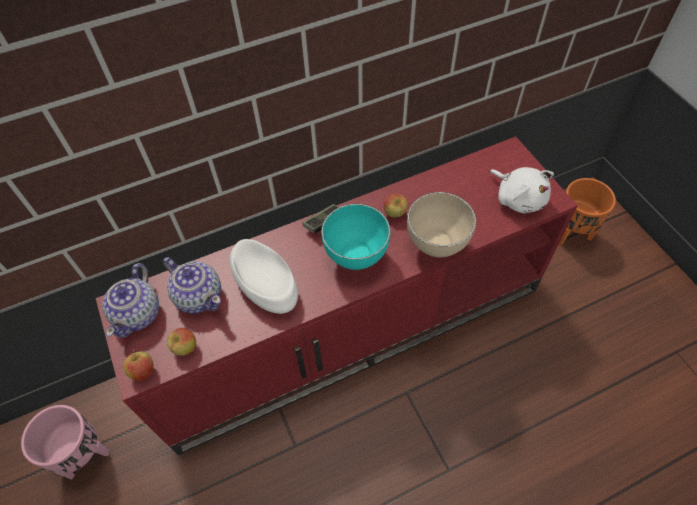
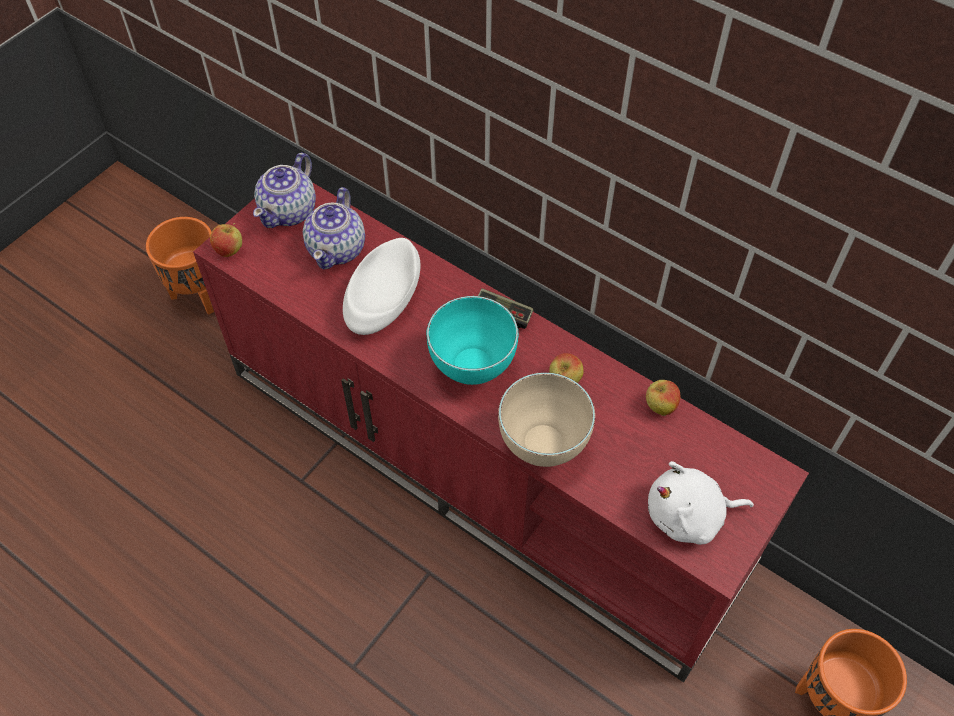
camera: 60 degrees right, 0 degrees up
pink planter [21,405,109,480] -> orange planter [146,217,214,315]
teapot [102,263,159,338] -> teapot turned 45 degrees counterclockwise [253,153,316,228]
apple [167,328,196,356] -> apple moved to [646,380,680,416]
white plush toy [490,167,554,213] -> white plush toy turned 60 degrees clockwise [648,461,754,545]

